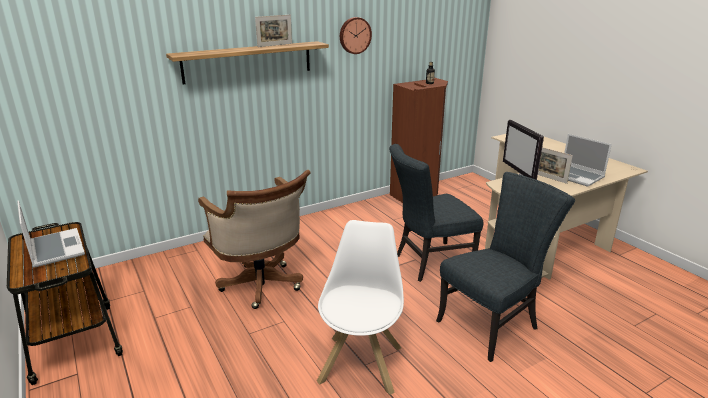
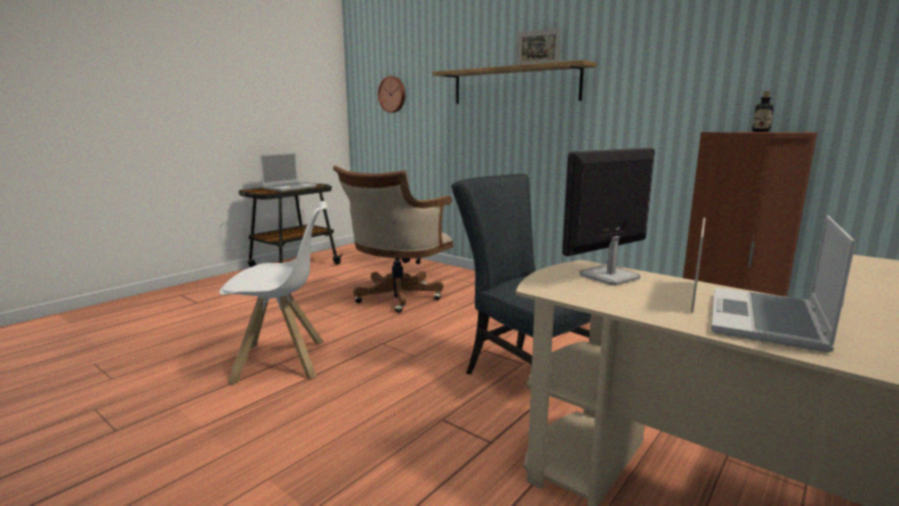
camera: 70 degrees right, 10 degrees down
wall clock [340,17,372,54] -> wall clock moved to [378,76,405,113]
grey chair [436,172,575,362] -> none

